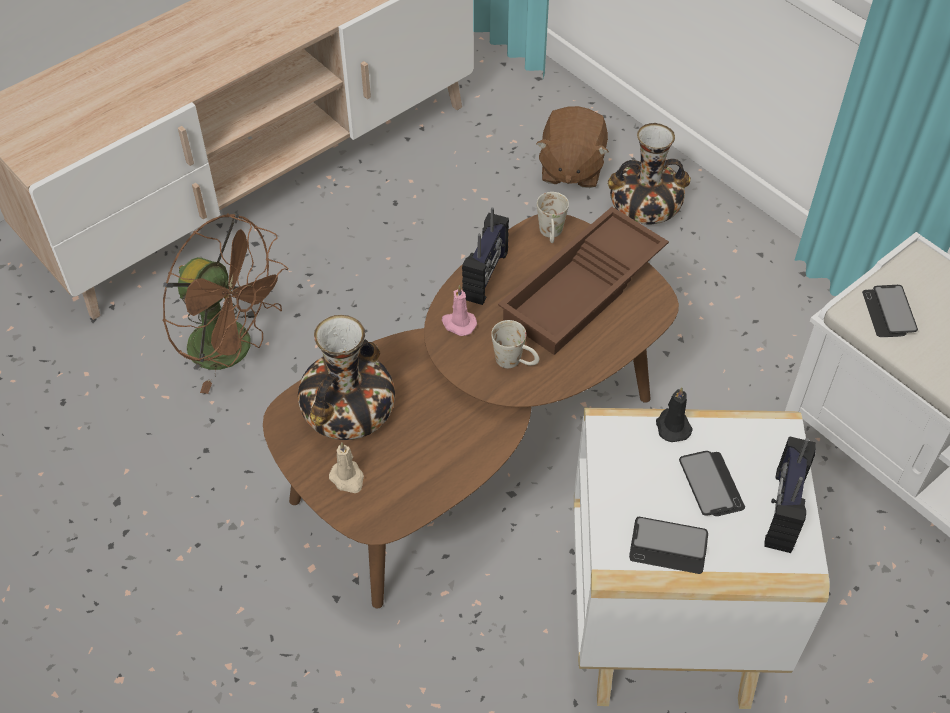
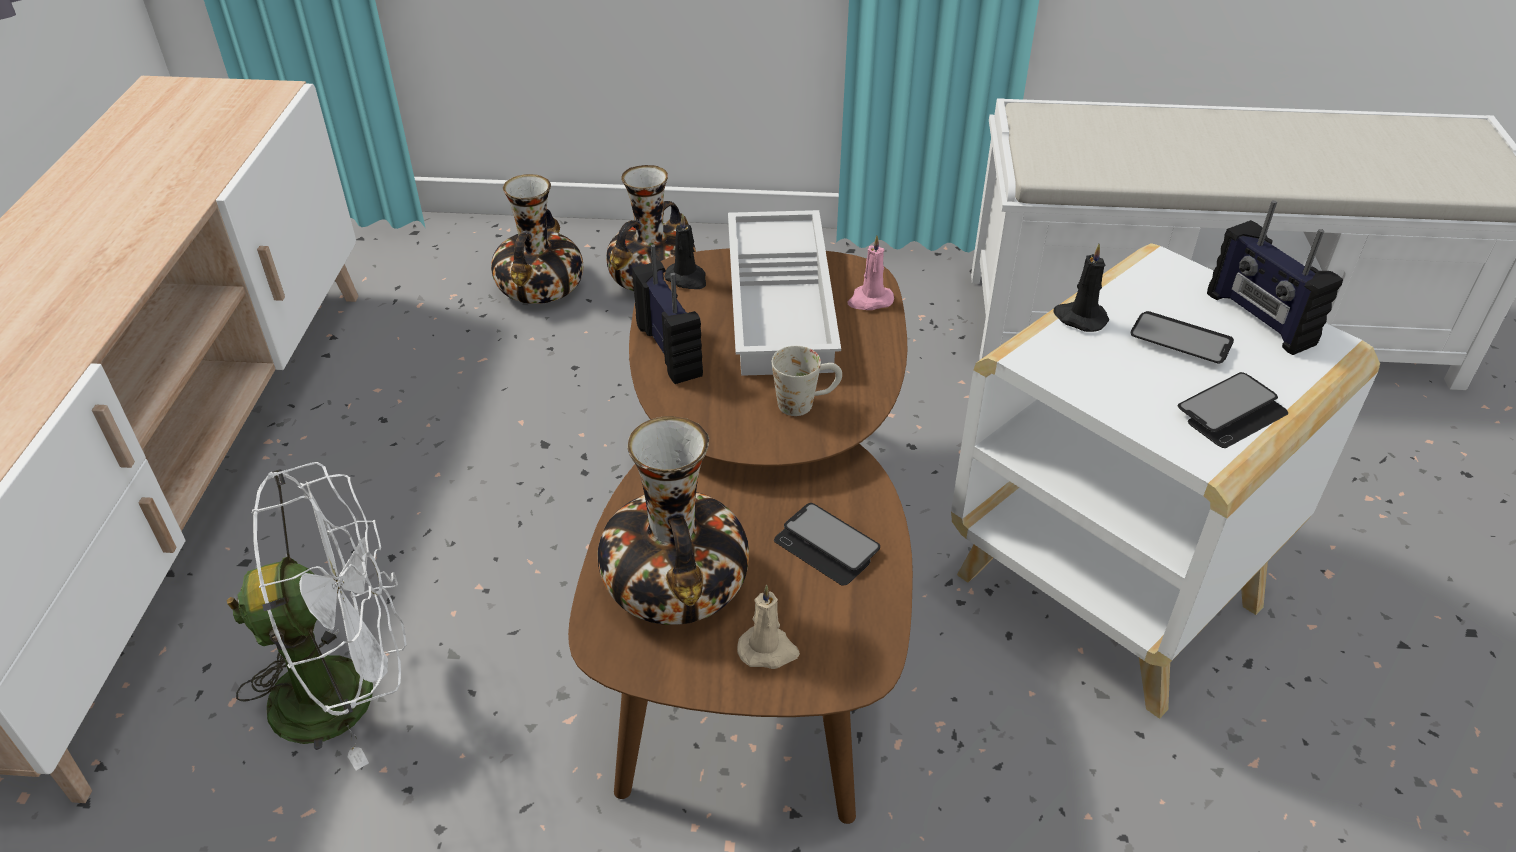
camera: 45 degrees left, 10 degrees down
brown fan [163,213,288,394] -> white fan [226,462,407,770]
pink candle [442,285,477,336] -> pink candle moved to [847,235,894,310]
brown tray [498,207,669,355] -> white tray [728,210,841,376]
brown plush toy [536,106,609,188] -> vase [491,174,583,304]
white mug [537,192,569,243] -> black candle [664,214,706,289]
phone [862,285,918,337] -> phone moved to [774,503,880,586]

